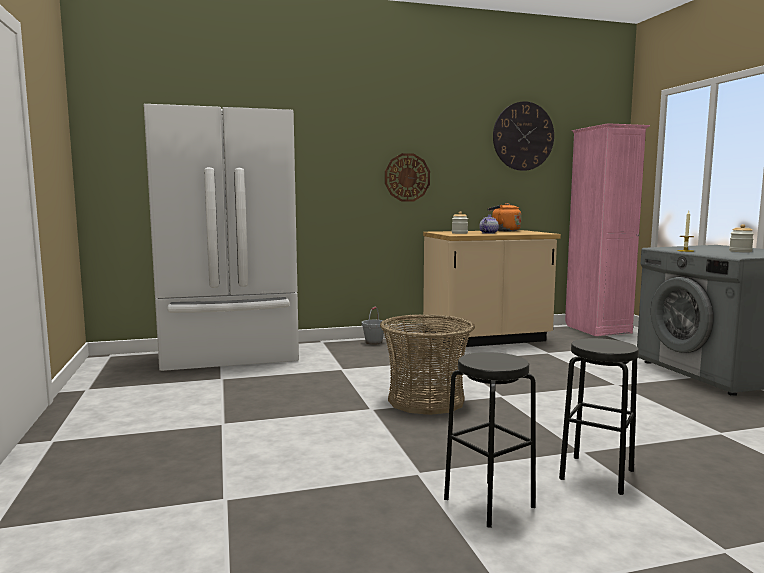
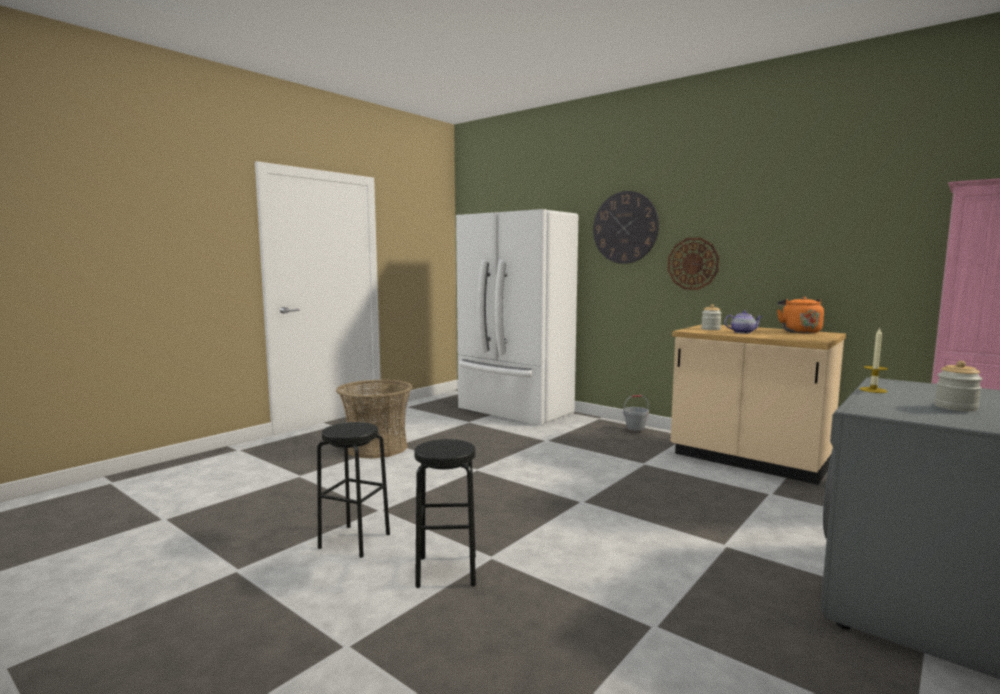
camera: 55 degrees right, 0 degrees up
basket [380,314,475,415] -> basket moved to [336,379,413,459]
wall clock [493,101,554,171] -> wall clock moved to [593,191,659,264]

